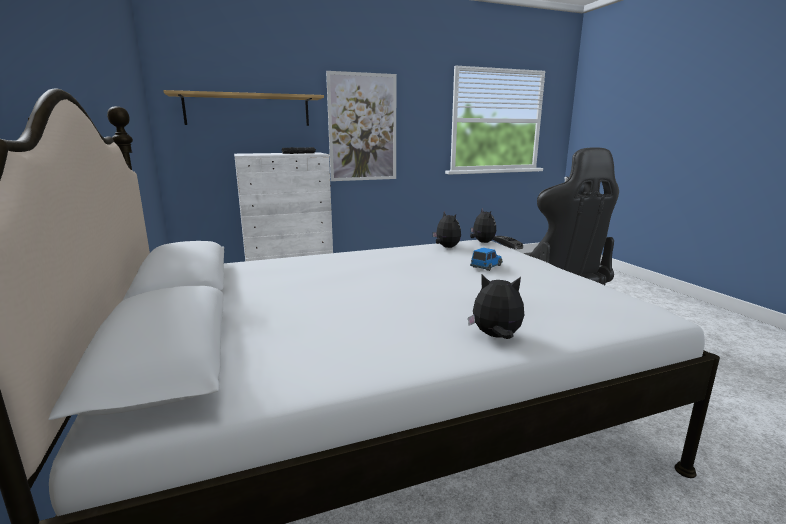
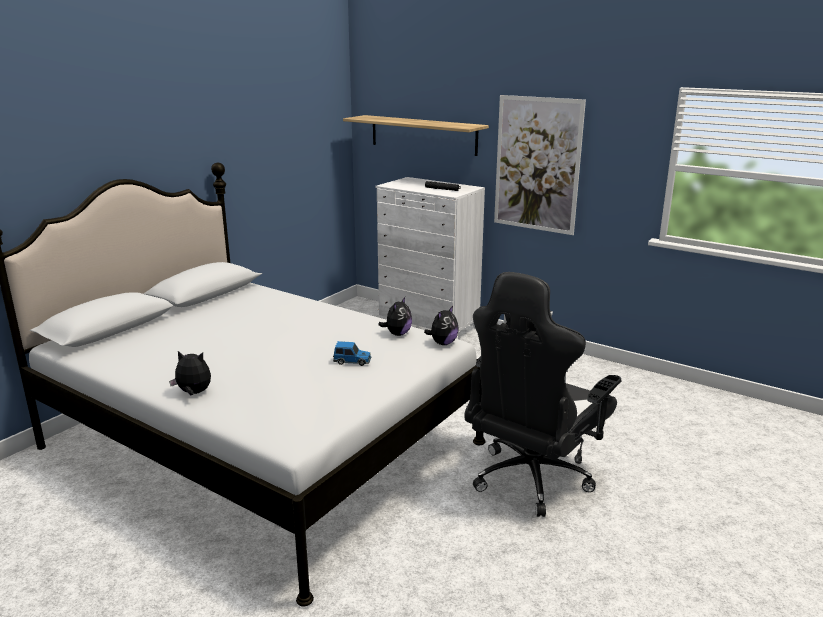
camera: 55 degrees right, 5 degrees up
plush toy [468,275,524,339] -> plush toy turned 60 degrees counterclockwise [169,351,211,395]

